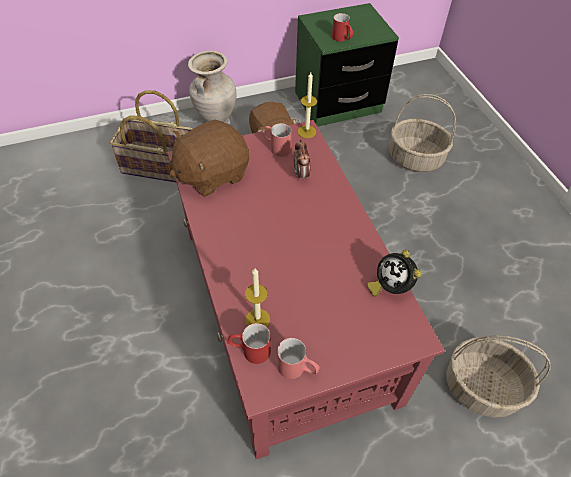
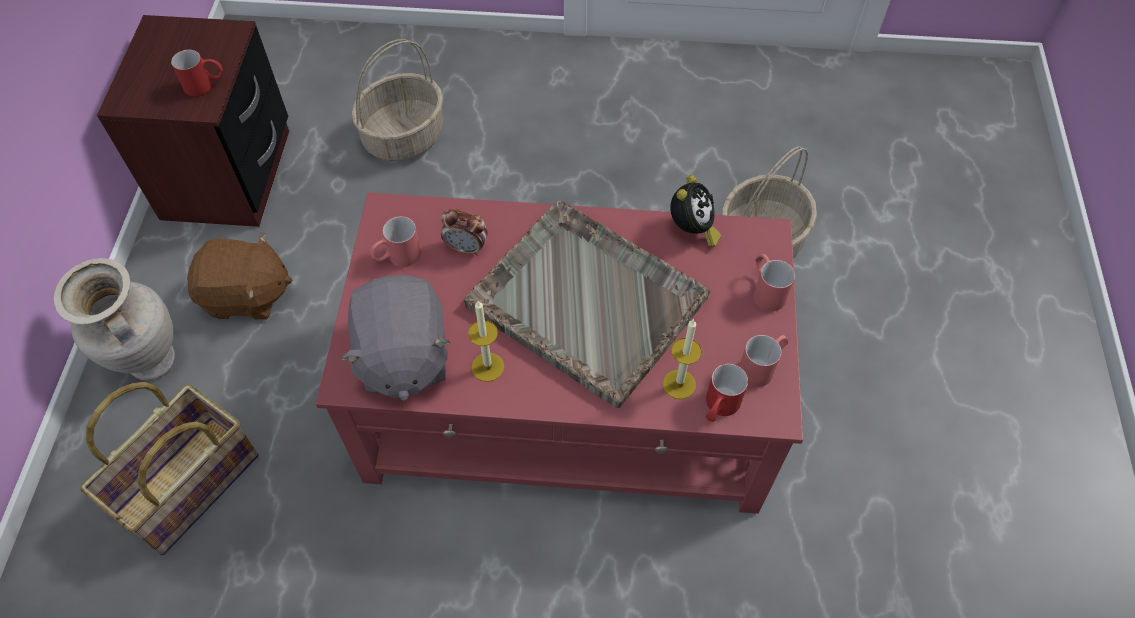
camera: 65 degrees left, 5 degrees up
brown plush toy [170,120,249,197] -> grey plush toy [341,275,450,401]
green nightstand [295,3,399,127] -> brown nightstand [97,15,289,227]
candle [298,72,317,138] -> candle moved to [468,301,505,382]
alarm clock [367,250,422,297] -> alarm clock turned 60 degrees counterclockwise [670,175,721,247]
none -> grey tray [464,200,710,408]
none -> red mug [754,254,795,311]

